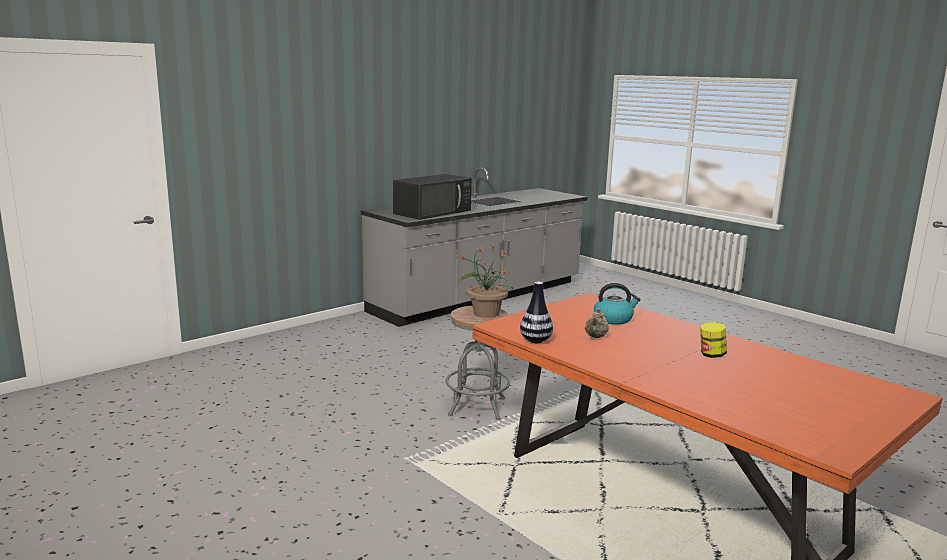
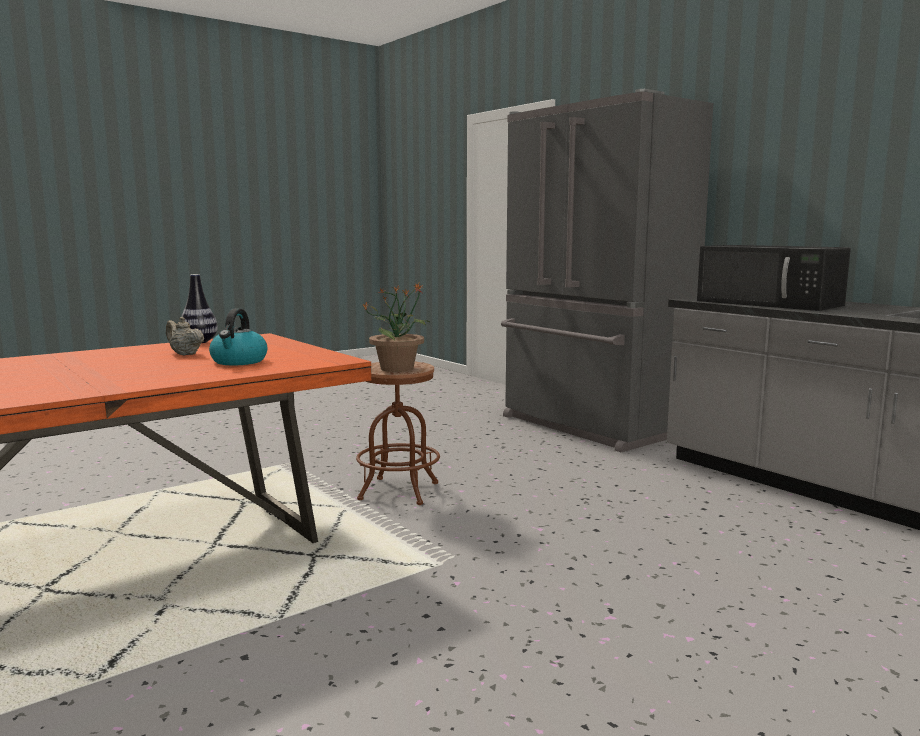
camera: 95 degrees right, 5 degrees down
grey stool [445,306,510,420] -> brown stool [356,362,440,505]
jar [700,322,727,358] -> none
none -> grey fridge [501,89,713,452]

